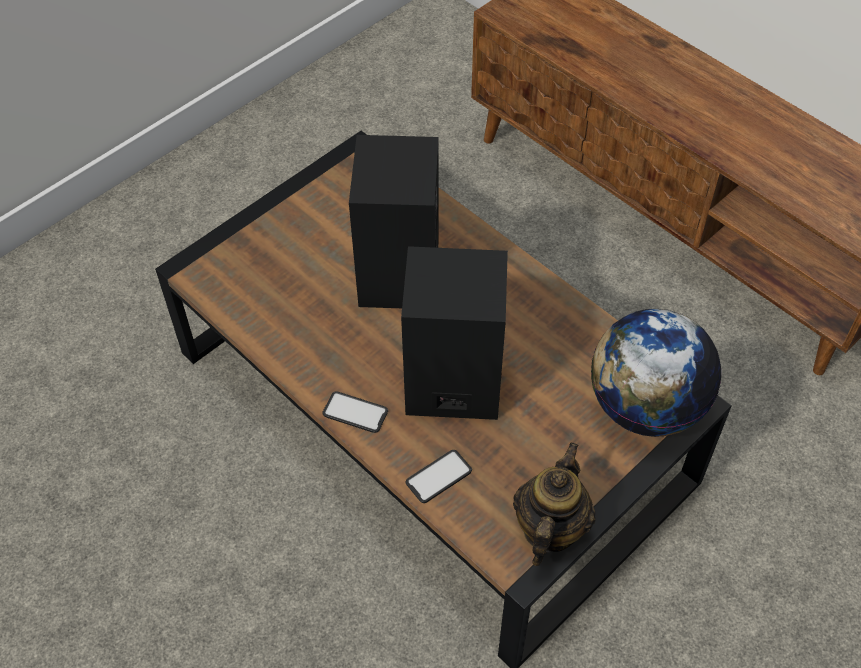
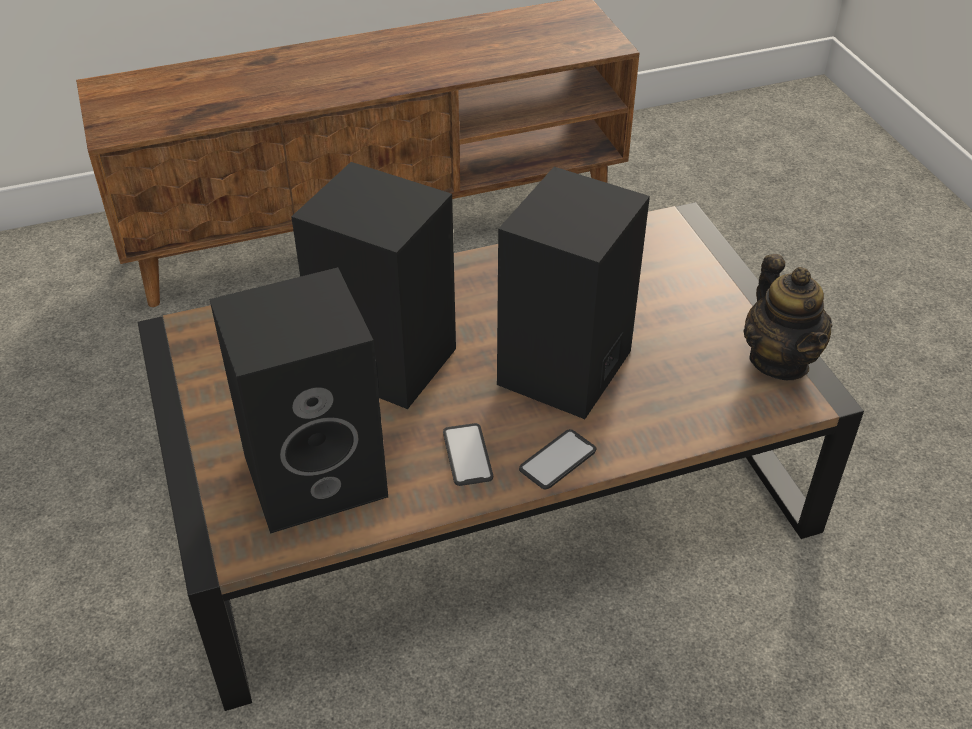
camera: 65 degrees left, 10 degrees down
phone [405,450,472,503] -> phone moved to [443,423,493,486]
teapot [513,442,595,566] -> teapot turned 150 degrees counterclockwise [743,254,833,381]
globe [591,309,721,437] -> none
none -> black speaker [209,267,388,534]

